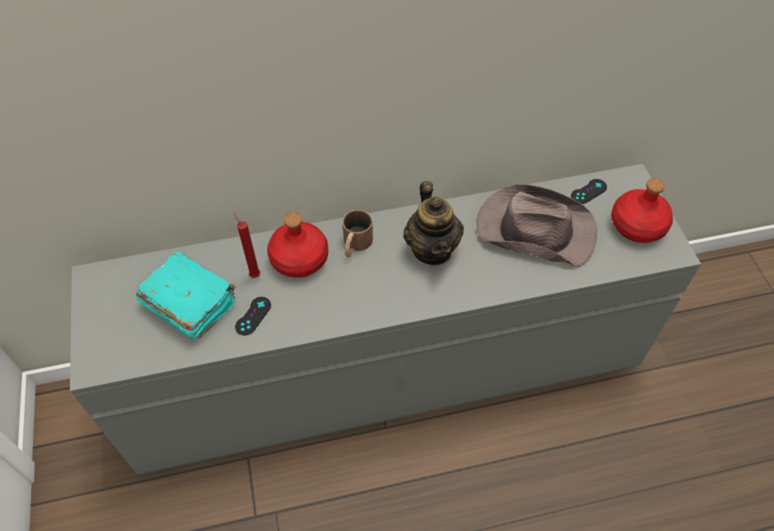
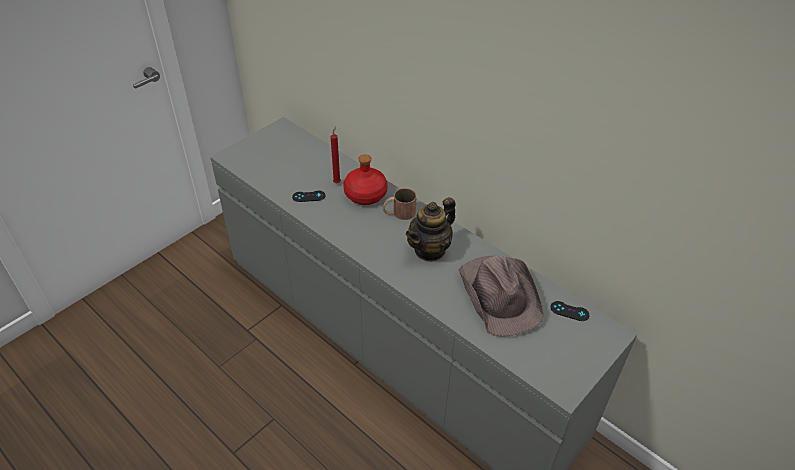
camera: 55 degrees right, 10 degrees down
turquoise book [136,251,236,339] -> none
red bottle [611,178,673,243] -> none

